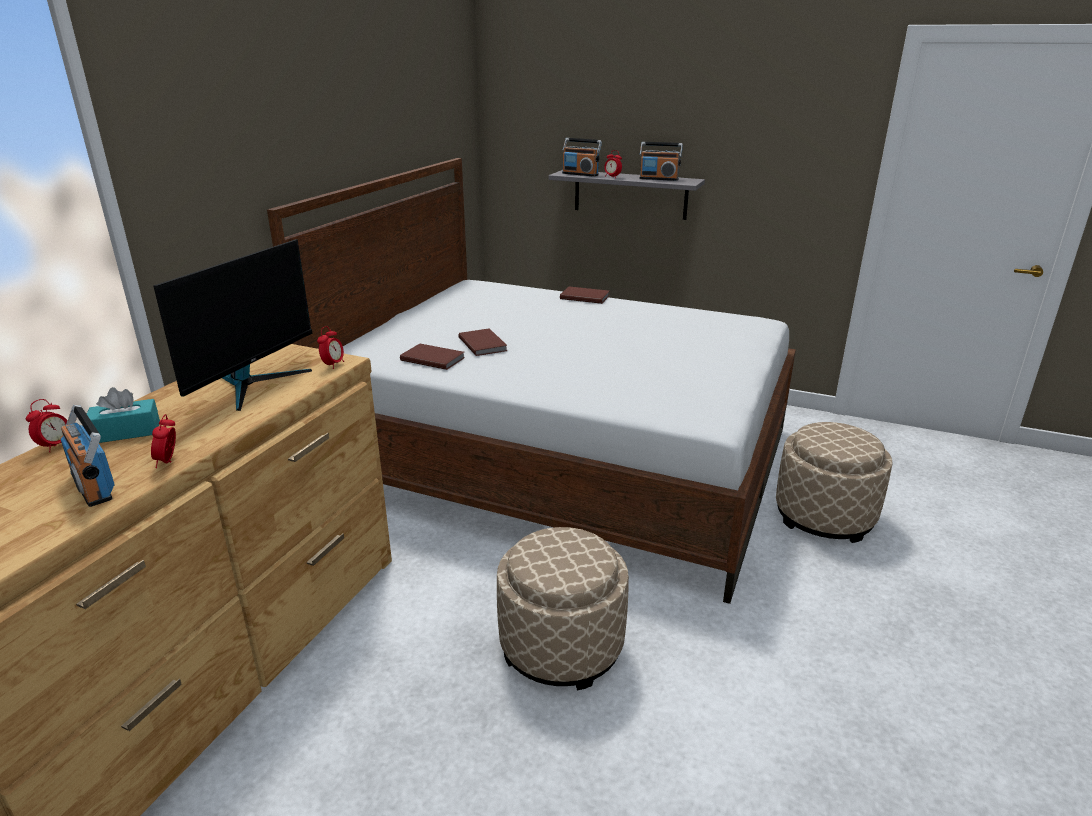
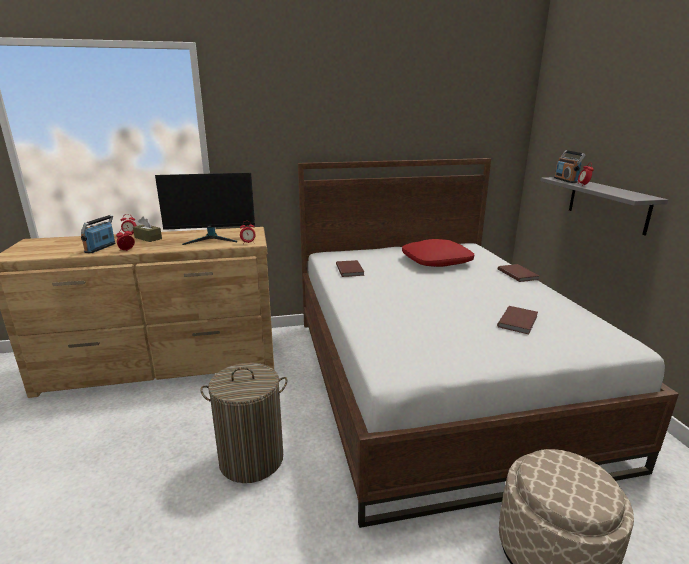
camera: 55 degrees right, 5 degrees down
turquoise tissue box [87,387,160,443] -> brown tissue box [133,217,162,242]
brown book [458,328,507,356] -> brown book moved to [497,306,538,334]
beige ottoman [497,527,629,690] -> laundry basket [200,363,287,483]
radio [639,142,683,181] -> none
none -> red pillow [402,239,474,267]

